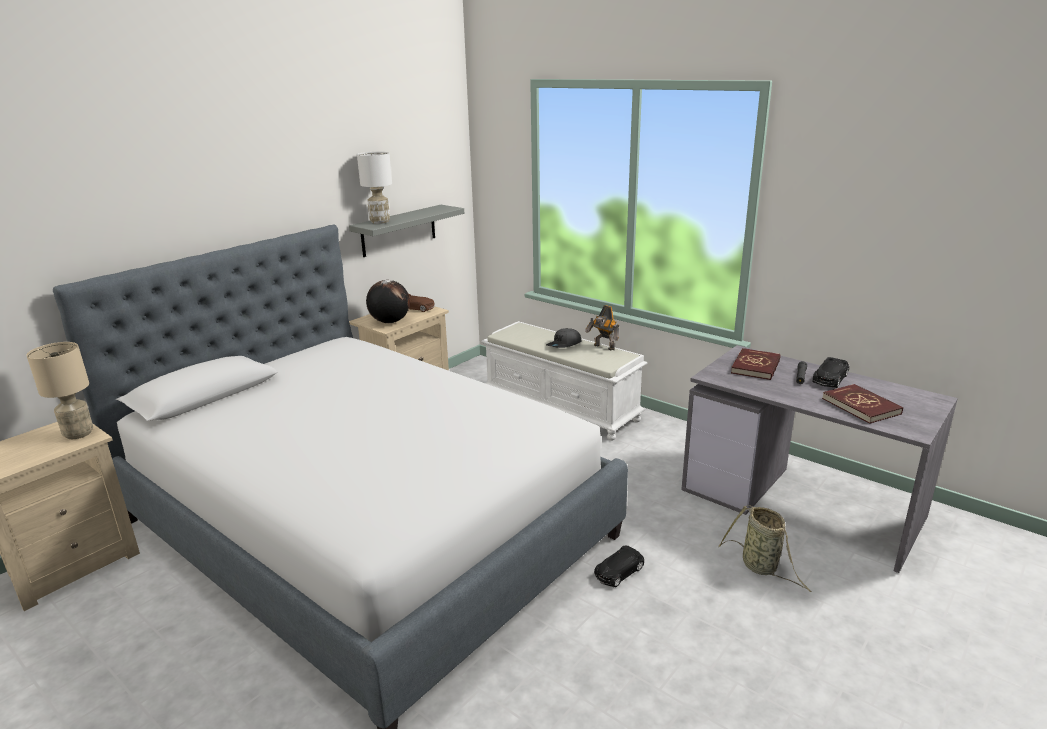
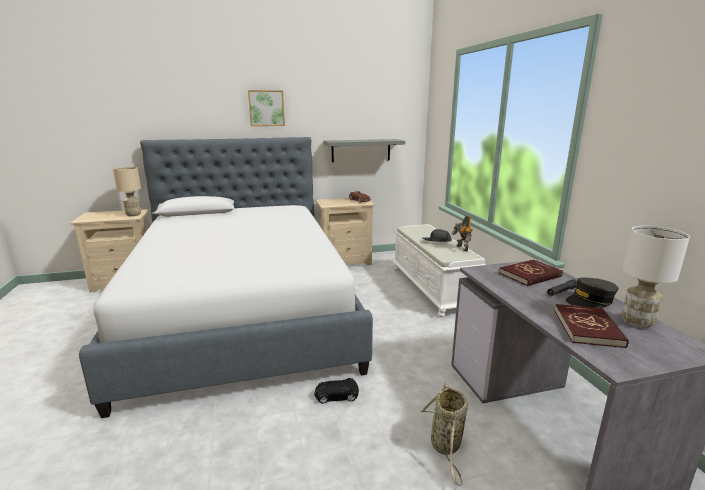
camera: 35 degrees right, 5 degrees down
white table lamp [357,152,392,224] -> white table lamp moved to [622,226,690,328]
globe [366,280,410,323] -> none
black toy car [812,357,849,388] -> grey cap [566,278,618,308]
none -> picture [248,90,285,126]

